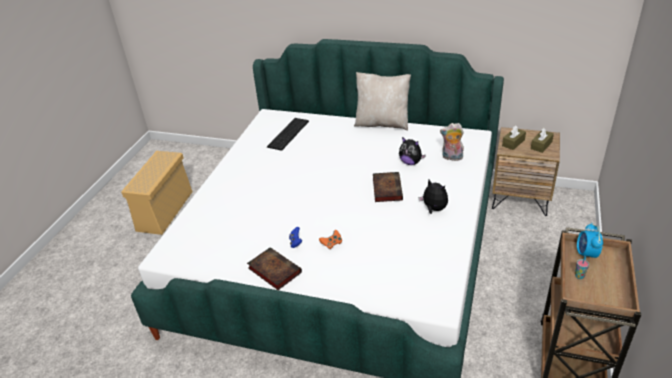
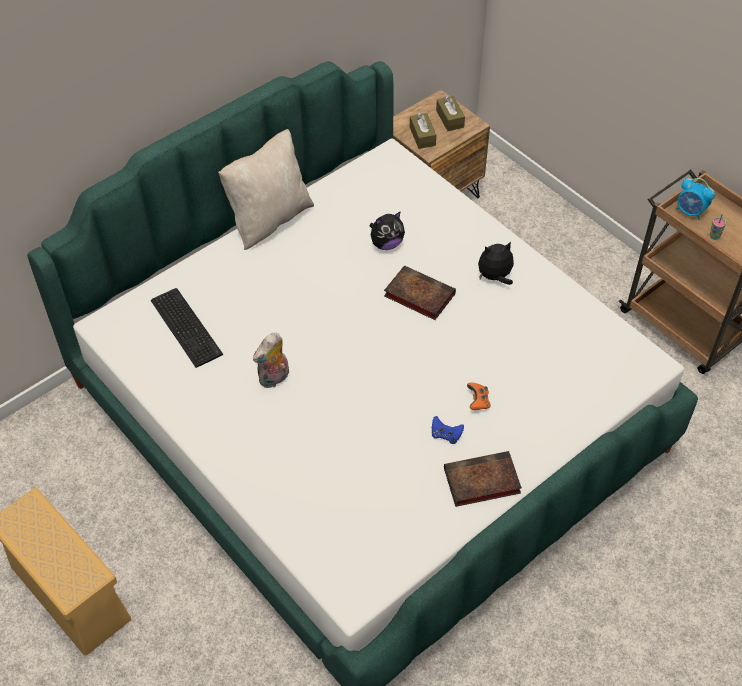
camera: 60 degrees left, 15 degrees up
plush toy [440,123,464,161] -> plush toy moved to [253,332,289,389]

